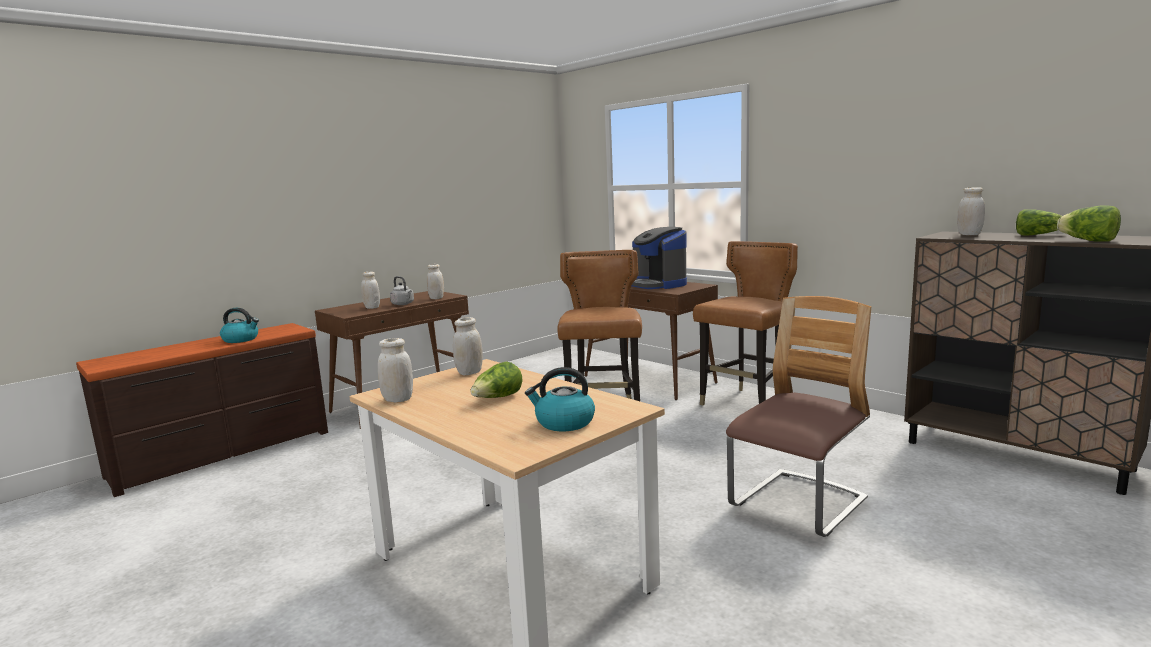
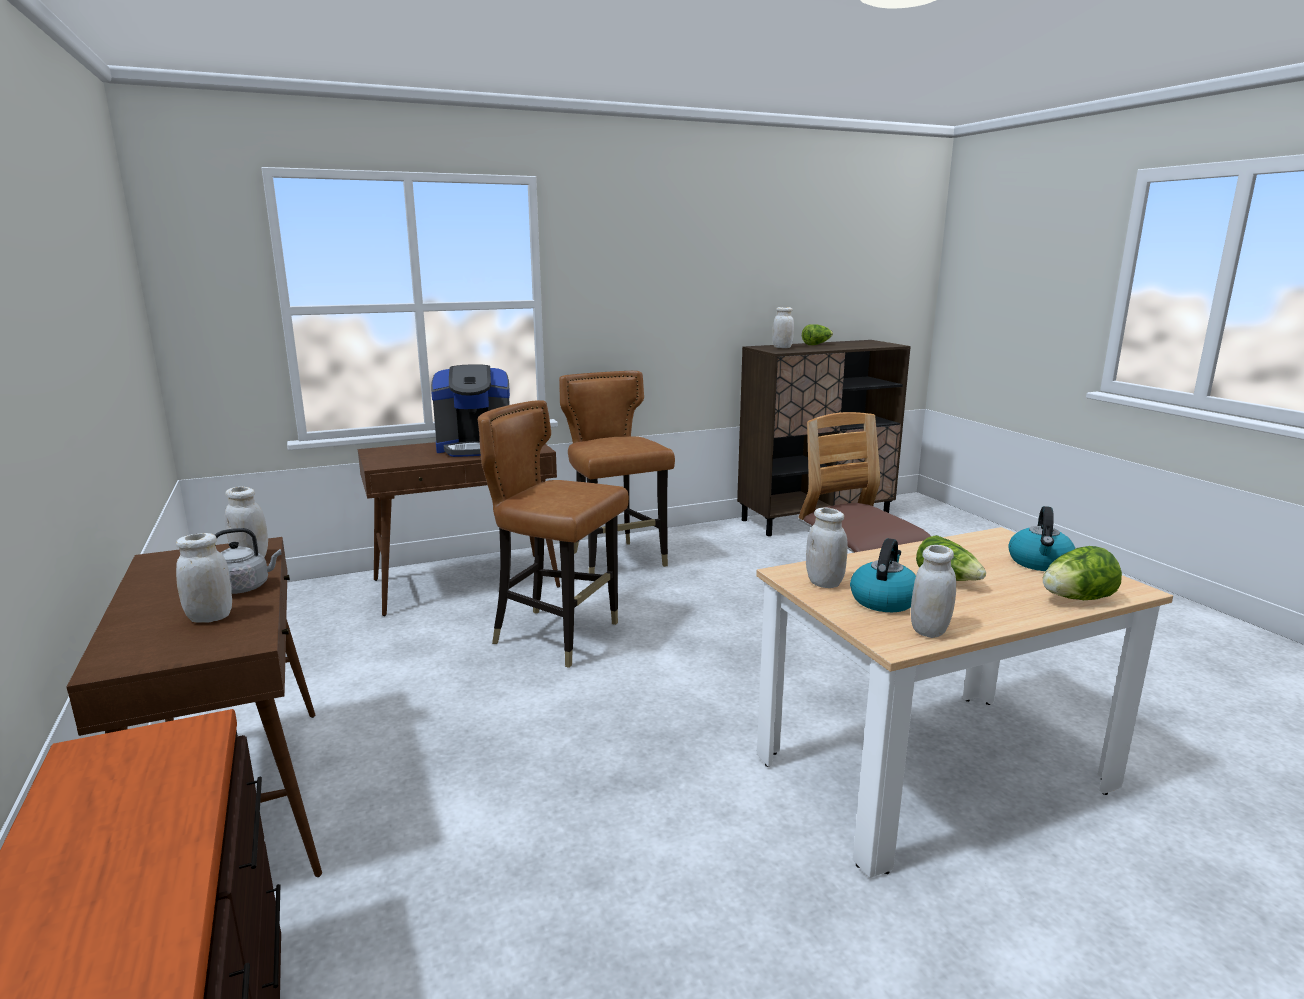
camera: 70 degrees left, 5 degrees up
kettle [220,308,259,343] -> kettle moved to [850,538,916,612]
lettuce [1057,206,1121,242] -> lettuce moved to [1043,546,1122,600]

